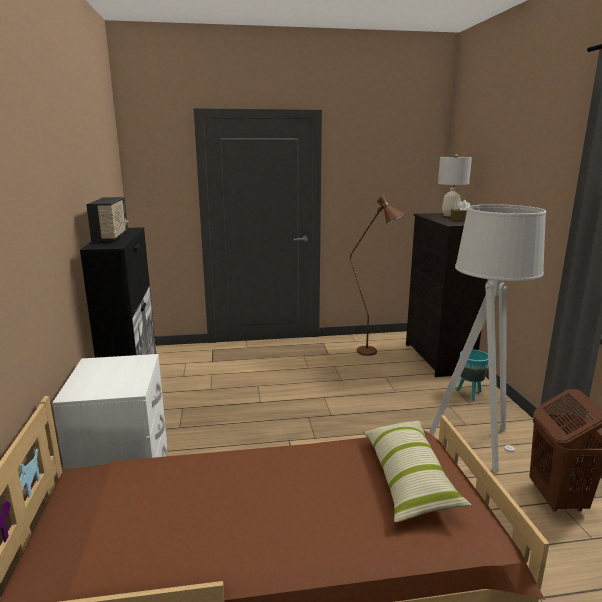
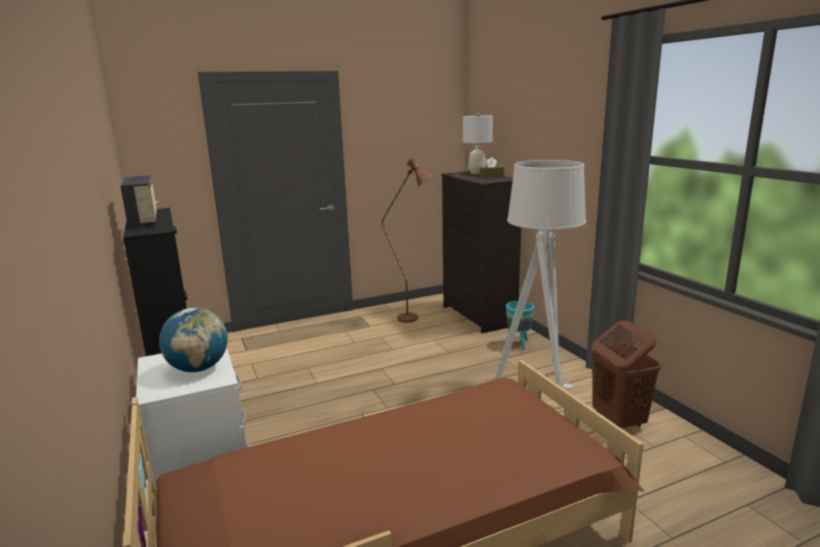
camera: 15 degrees left, 0 degrees up
pillow [363,420,471,522] -> none
none -> globe [159,308,228,372]

